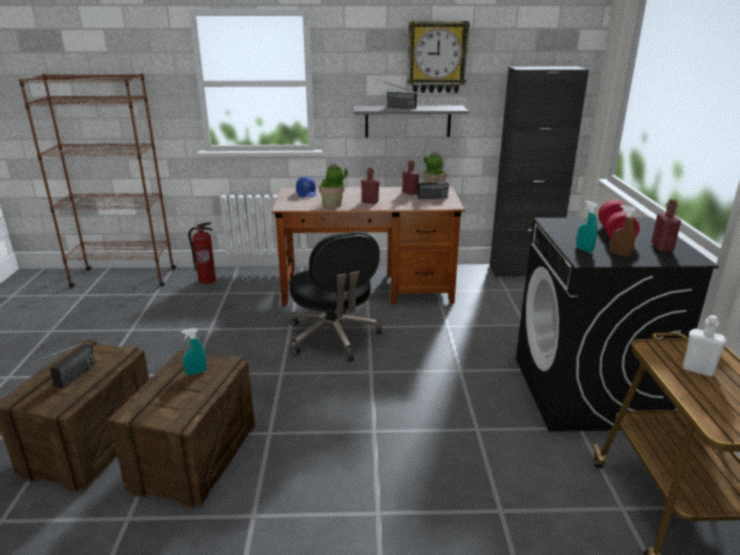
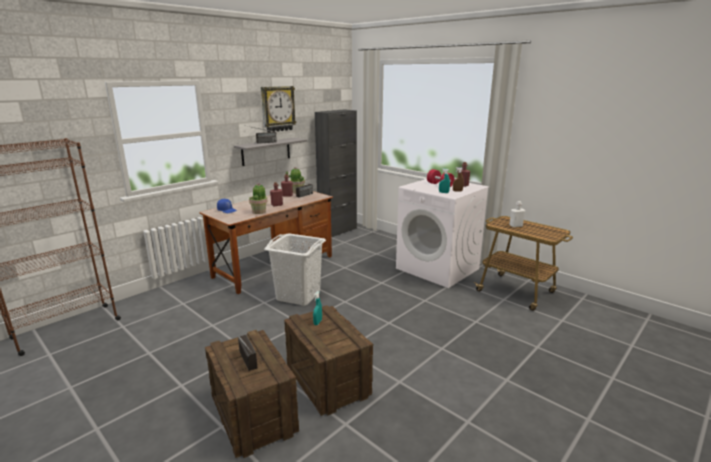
camera: 45 degrees left, 5 degrees down
fire extinguisher [188,222,216,284] -> none
black office chair [289,231,382,362] -> white laundry basket [264,233,326,306]
black washing machine [516,217,719,432] -> white washing machine [396,179,489,288]

